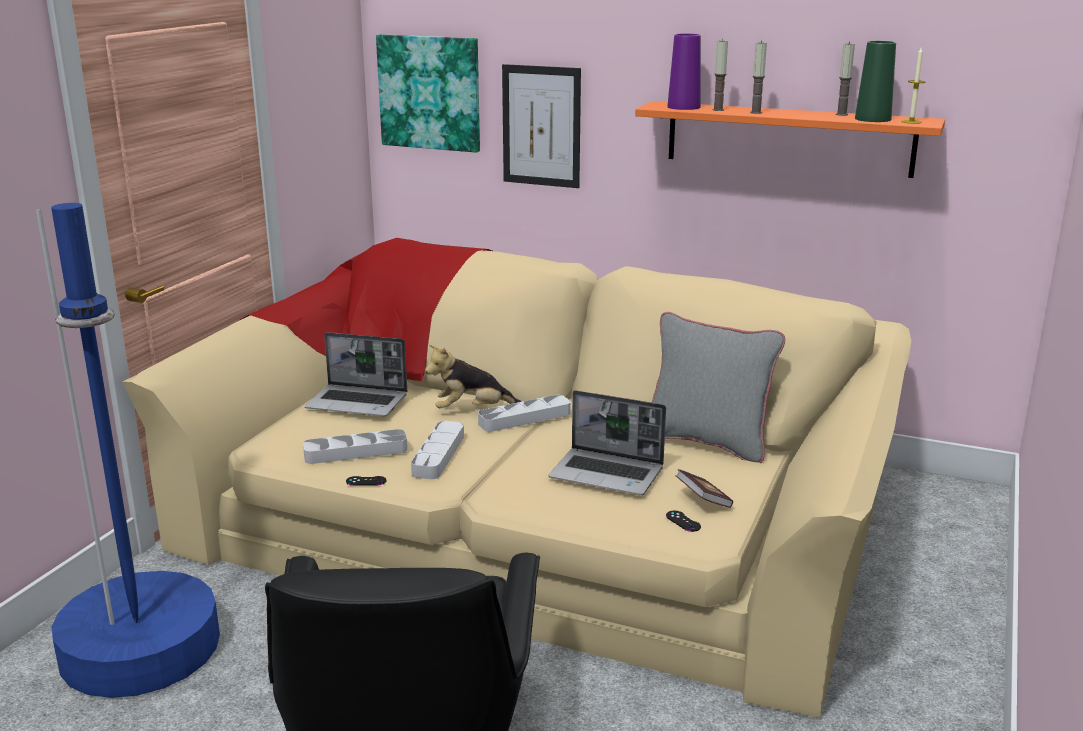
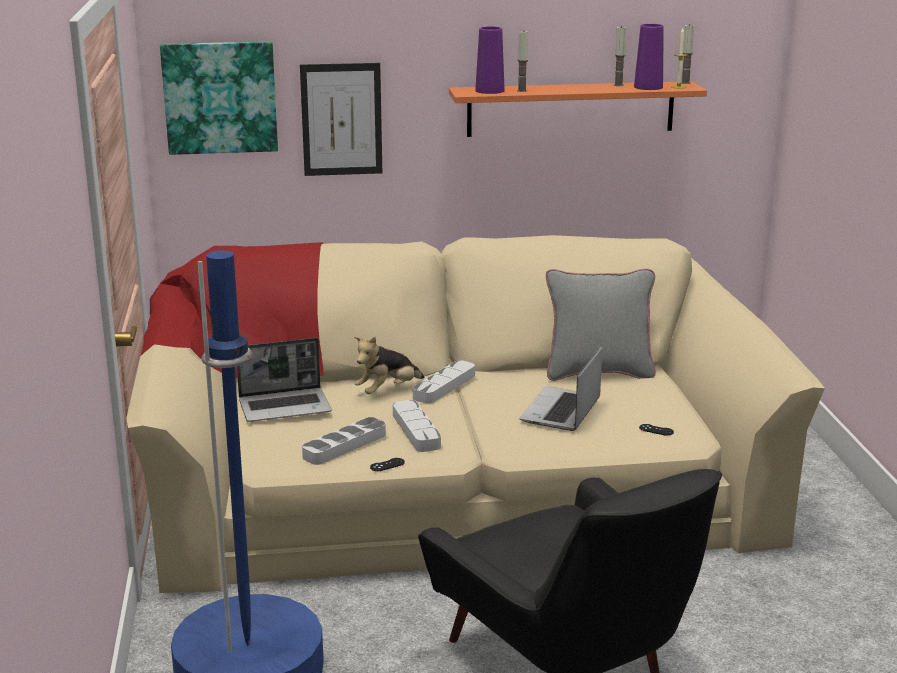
camera: 30 degrees left, 0 degrees up
laptop [549,390,666,495] -> laptop turned 120 degrees clockwise [520,346,602,431]
book [676,469,733,508] -> none
candle [750,41,767,114] -> candle moved to [681,25,694,84]
green vase [855,41,896,122] -> purple vase [634,24,664,90]

